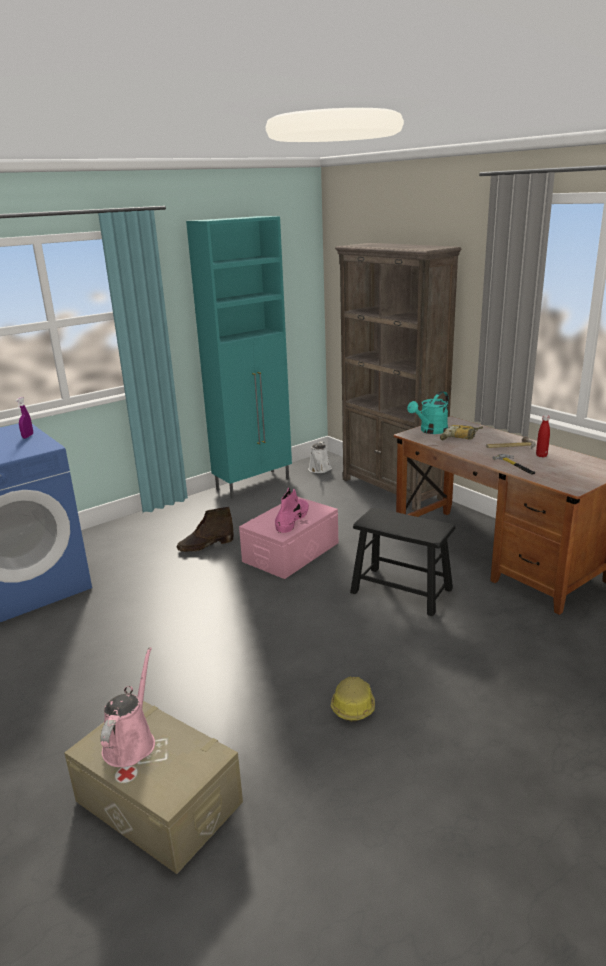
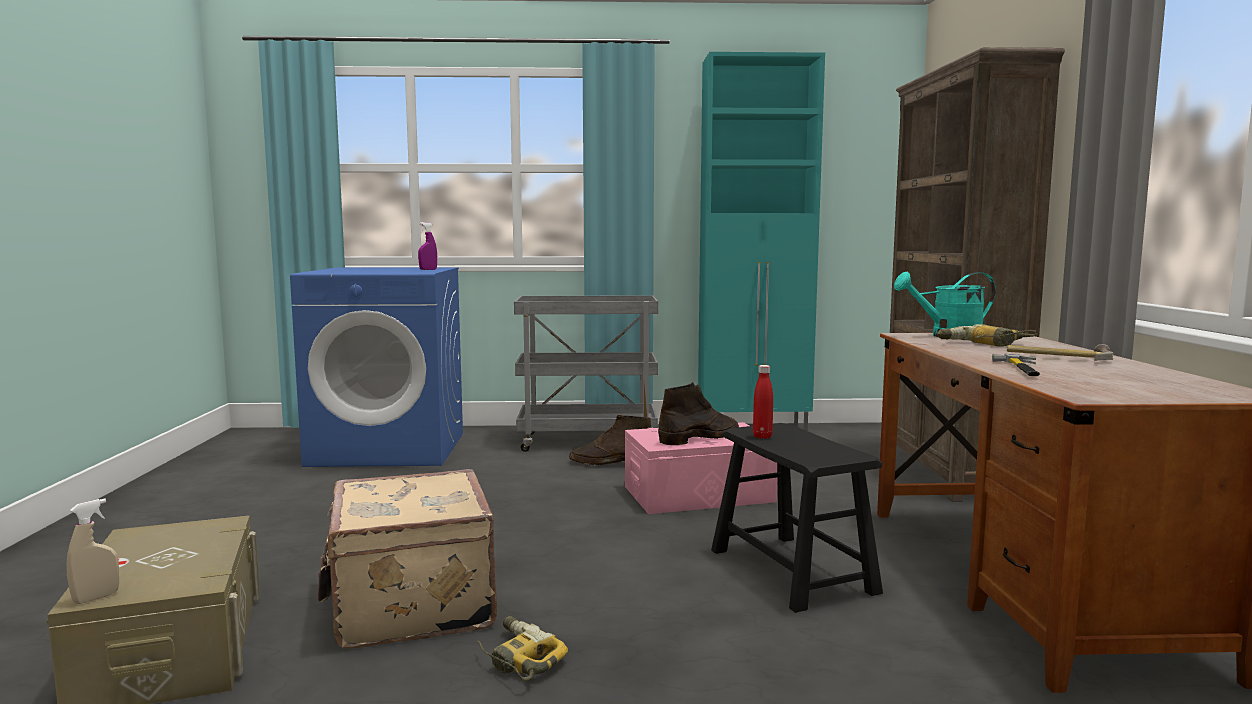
camera: 35 degrees right, 15 degrees down
pink watering can [100,647,155,767] -> none
pink boot [275,487,309,533] -> brown boot [658,382,739,445]
white watering can [308,441,332,473] -> none
hard hat [331,676,375,722] -> power drill [477,616,568,681]
red bottle [536,415,550,457] -> red bottle moved to [753,365,773,439]
none -> beige spray bottle [67,498,119,604]
none -> beige suitcase [318,469,497,649]
none -> grey cart [514,295,658,452]

